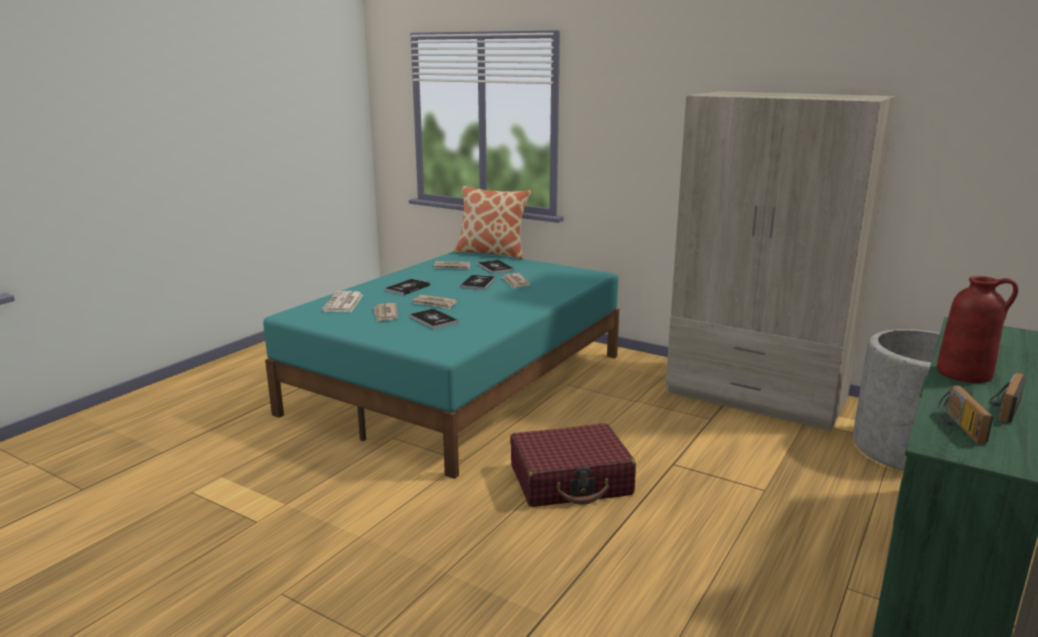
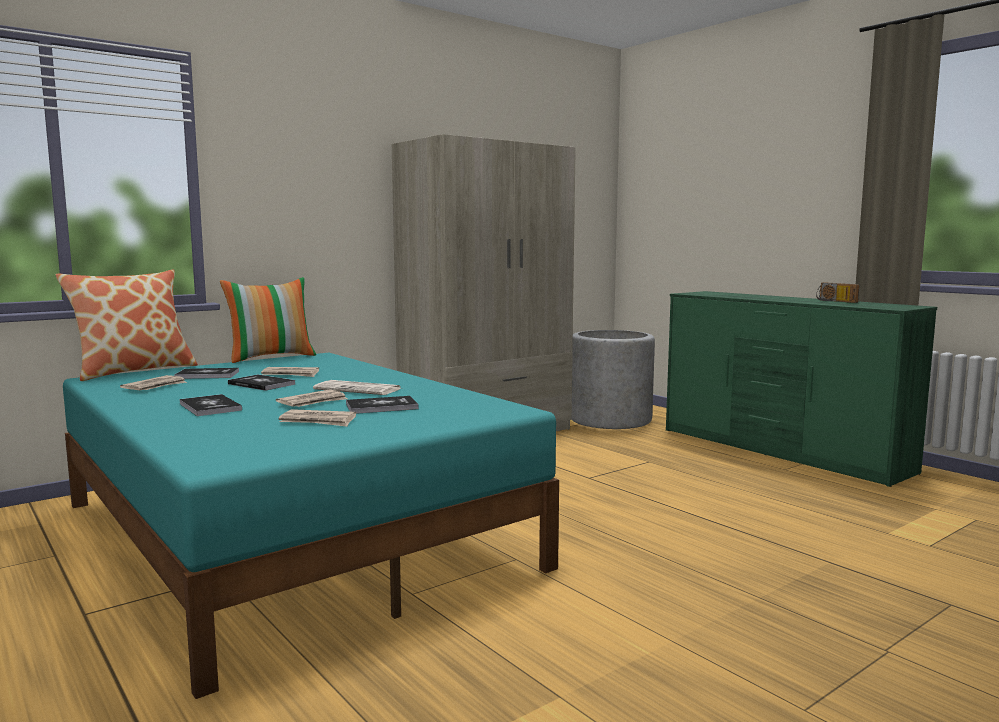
camera: 70 degrees left, 10 degrees down
newspaper [322,291,363,312] -> newspaper moved to [313,380,402,395]
red suitcase [510,423,636,507] -> none
red vase [936,276,1018,383] -> none
radio [937,385,994,444] -> none
none -> pillow [220,277,316,363]

